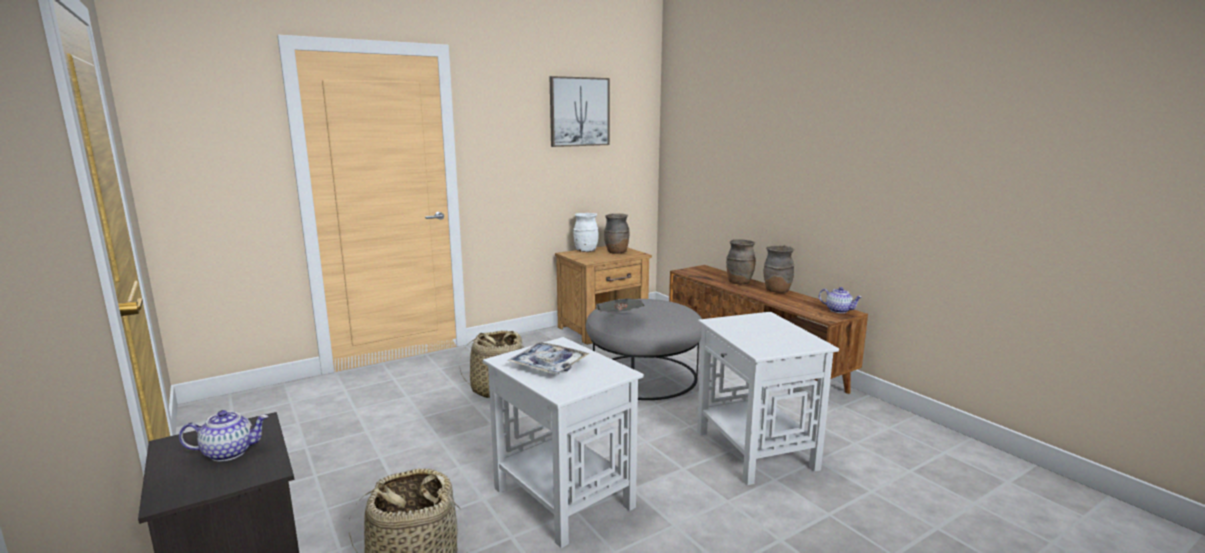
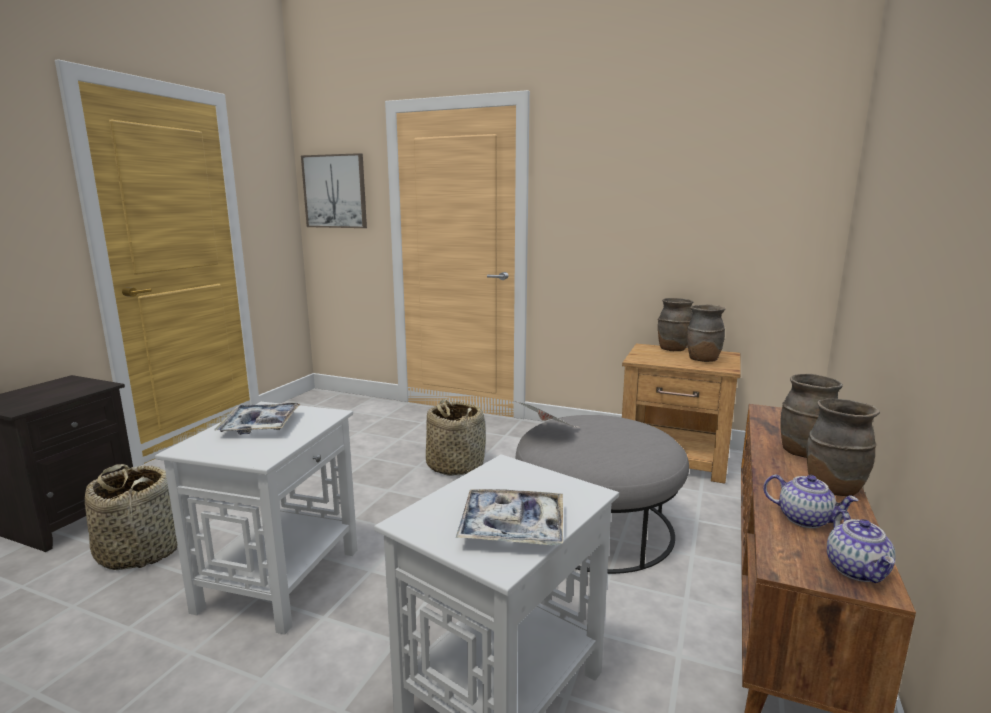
camera: 55 degrees right, 0 degrees up
teapot [179,410,268,461] -> teapot moved to [763,475,858,528]
picture [550,76,610,147] -> picture moved to [301,153,367,228]
white vase [574,213,598,252] -> brown vase [658,298,693,351]
none -> tray [456,489,563,546]

